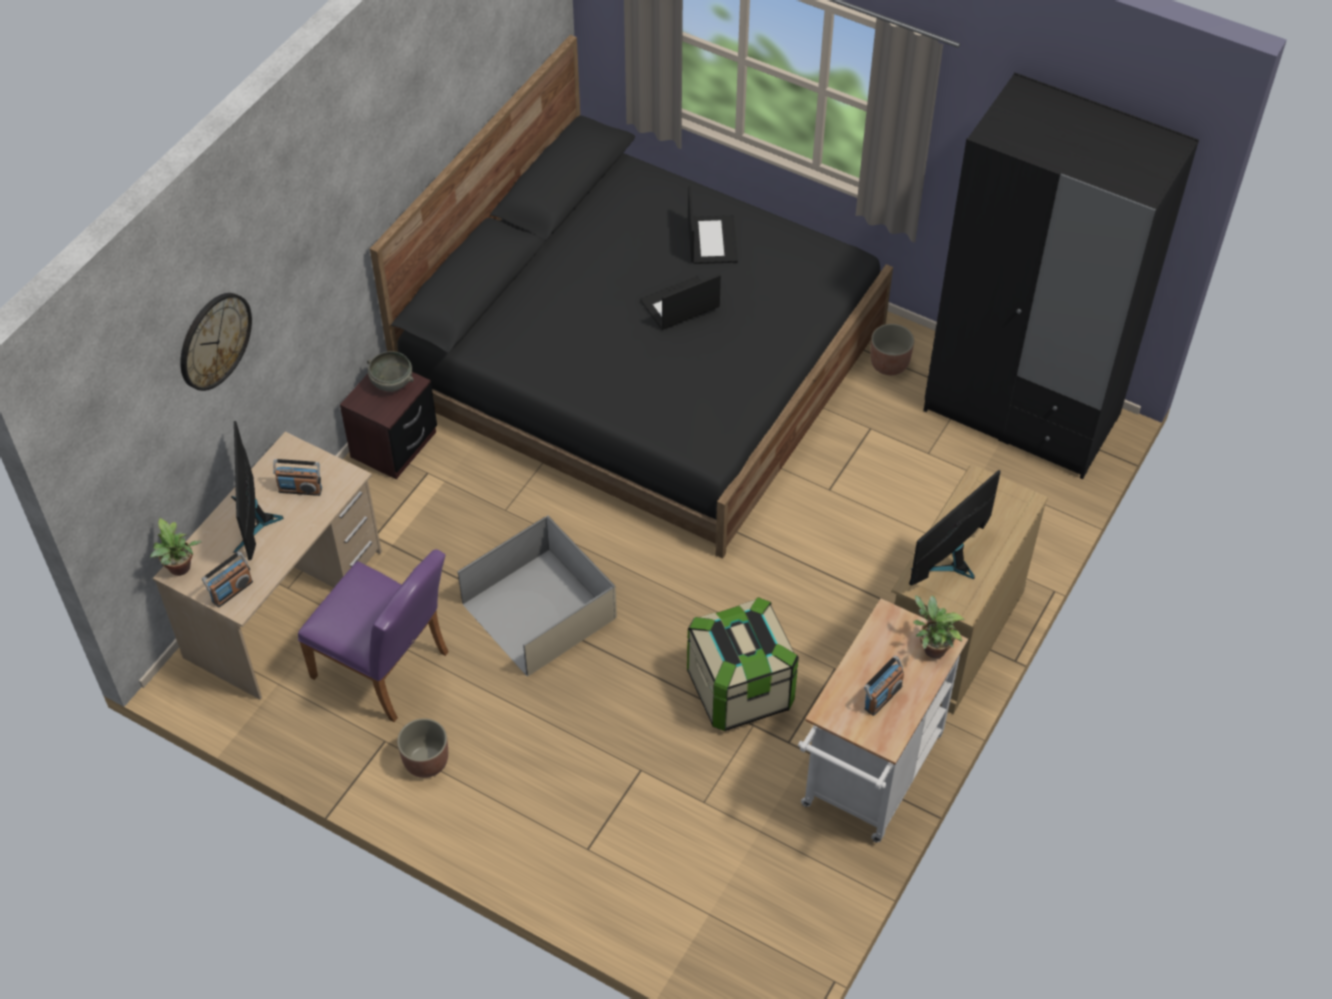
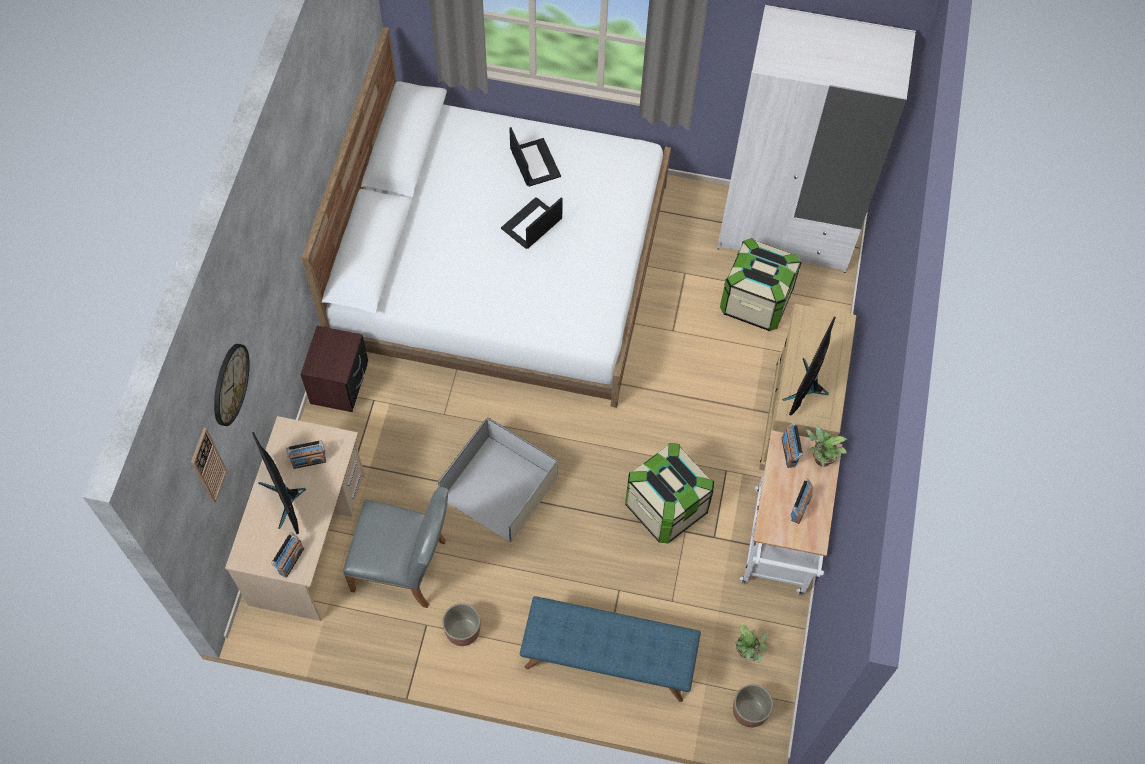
camera: 20 degrees left, 10 degrees up
potted plant [150,518,202,576] -> potted plant moved to [735,624,768,663]
purple chair [298,549,448,722] -> grey chair [343,487,448,608]
grey bowl [367,351,414,392] -> none
black bed [370,35,893,559] -> white bed [302,27,671,408]
planter [870,324,914,375] -> planter moved to [733,684,773,728]
black wardrobe [923,72,1199,479] -> white wardrobe [717,5,916,273]
none -> wall clock [191,428,227,503]
none -> blue bench [520,596,701,702]
none -> storage box [720,238,801,331]
none -> radio [782,423,803,468]

